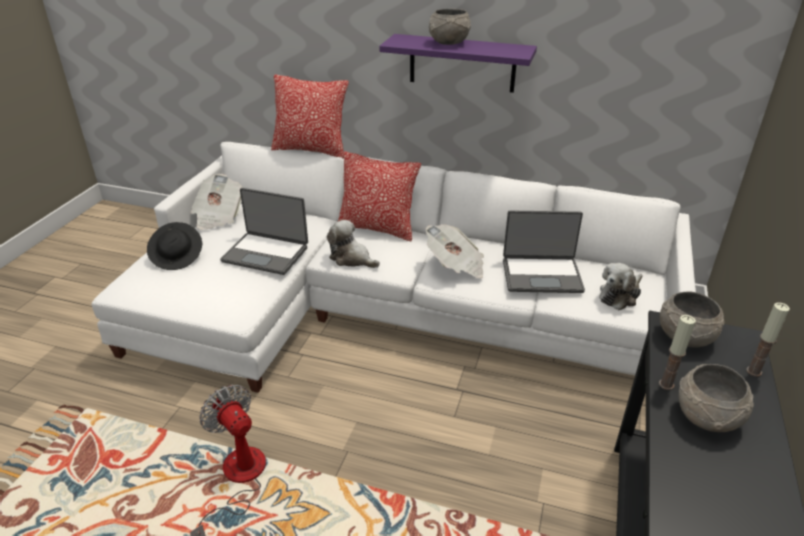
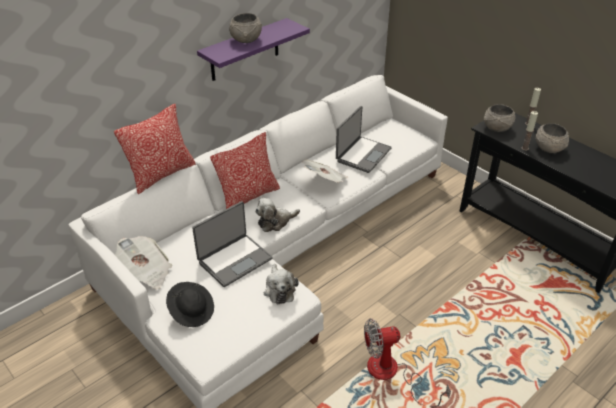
camera: 60 degrees left, 5 degrees up
plush toy [599,263,643,310] -> plush toy moved to [264,264,299,304]

